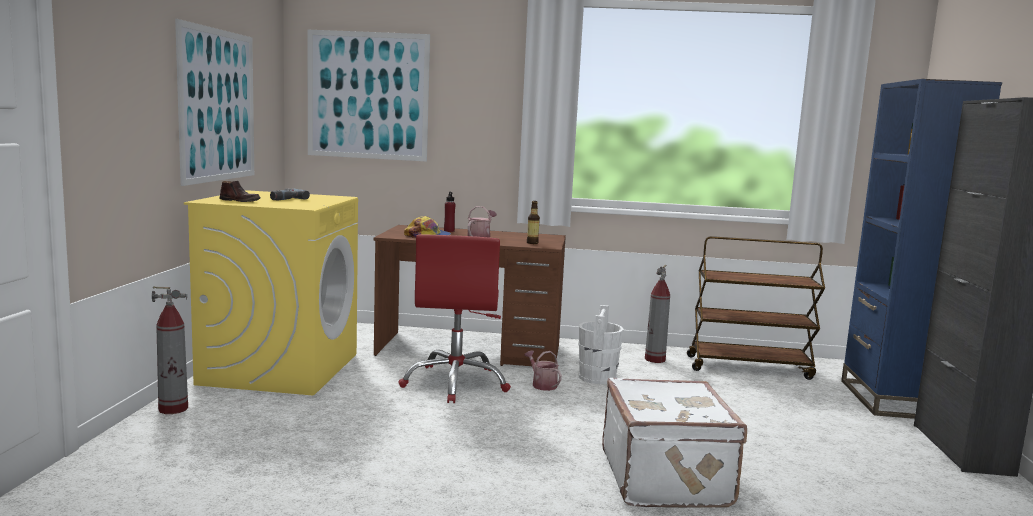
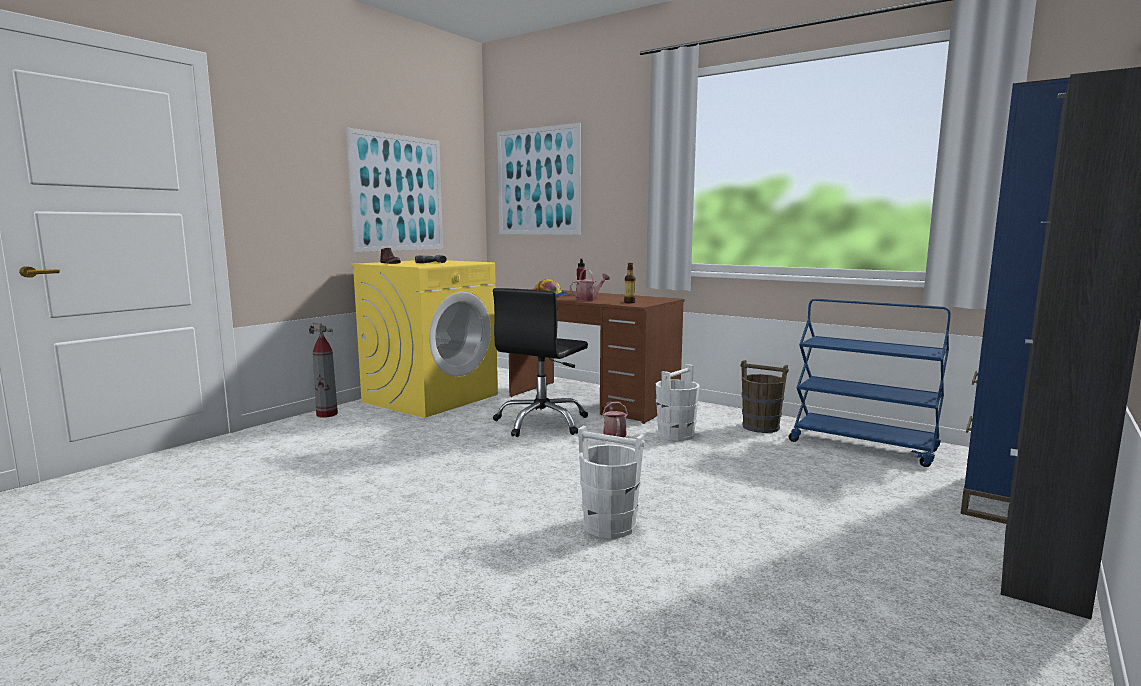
camera: 30 degrees right, 0 degrees up
red office chair [398,235,511,403] -> black office chair [493,288,588,437]
white suitcase [602,378,747,508] -> white bucket [578,426,645,538]
fire extinguisher [645,265,670,363] -> brown bucket [741,360,789,433]
brown cart [687,236,825,380] -> blue cart [789,299,951,467]

